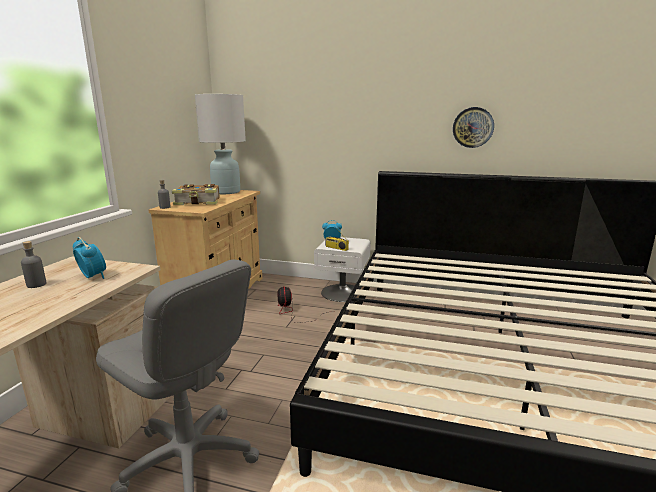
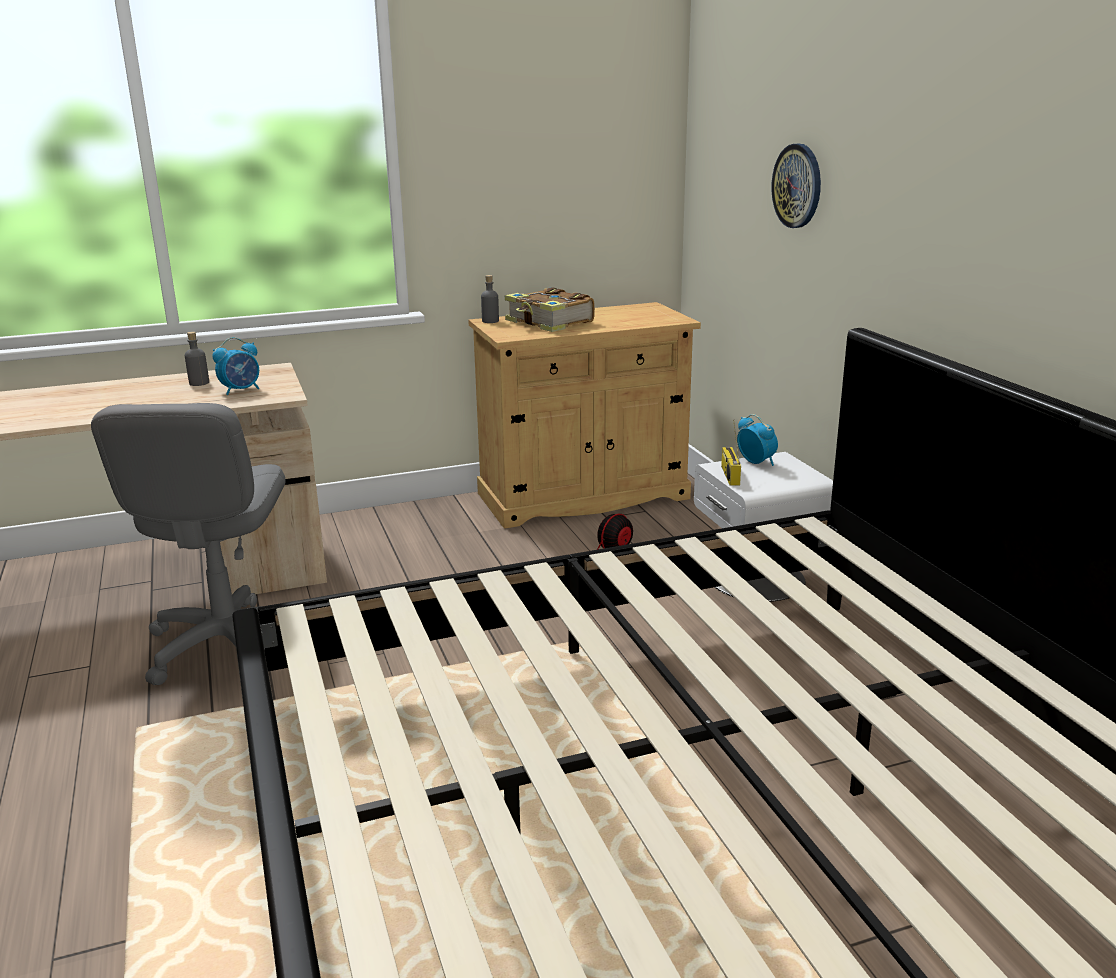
camera: 55 degrees right, 5 degrees up
alarm clock [73,237,106,279] -> alarm clock turned 45 degrees clockwise [212,337,259,395]
white table lamp [195,94,246,194] -> none
wall clock [453,107,494,148] -> wall clock moved to [771,144,821,228]

